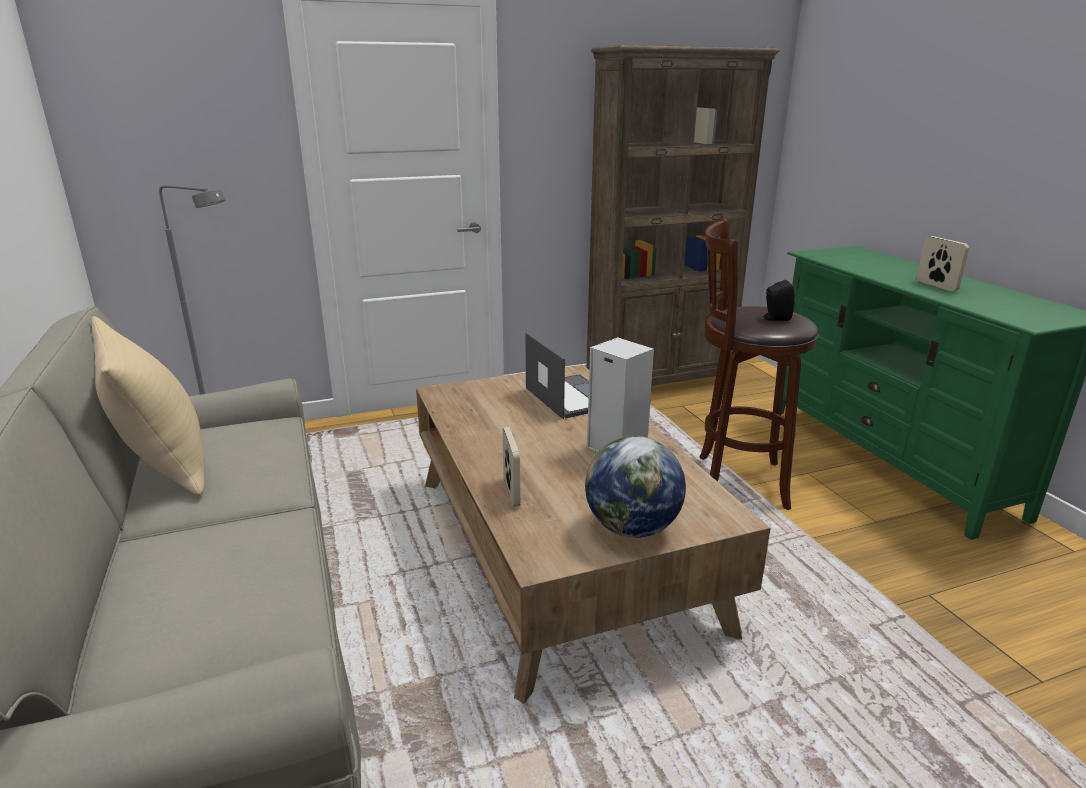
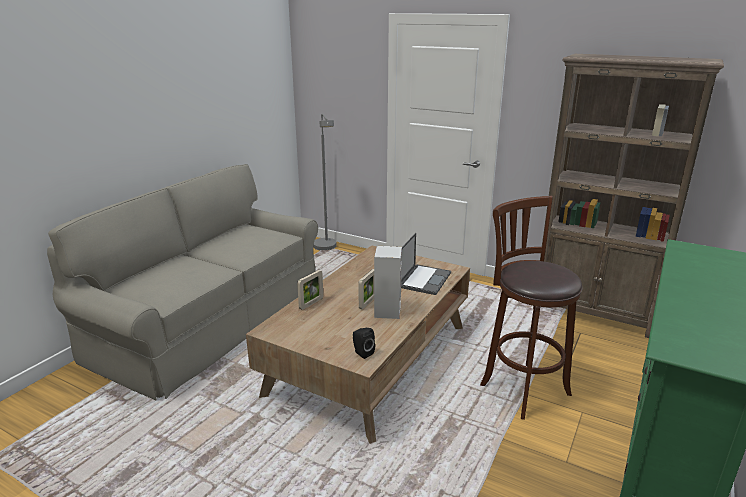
camera: 50 degrees right, 0 degrees up
beige pillow [92,316,205,495] -> none
globe [585,436,686,538] -> none
black speaker [763,280,795,321] -> black speaker moved to [353,328,375,359]
picture frame [917,236,969,291] -> picture frame moved to [358,269,374,309]

